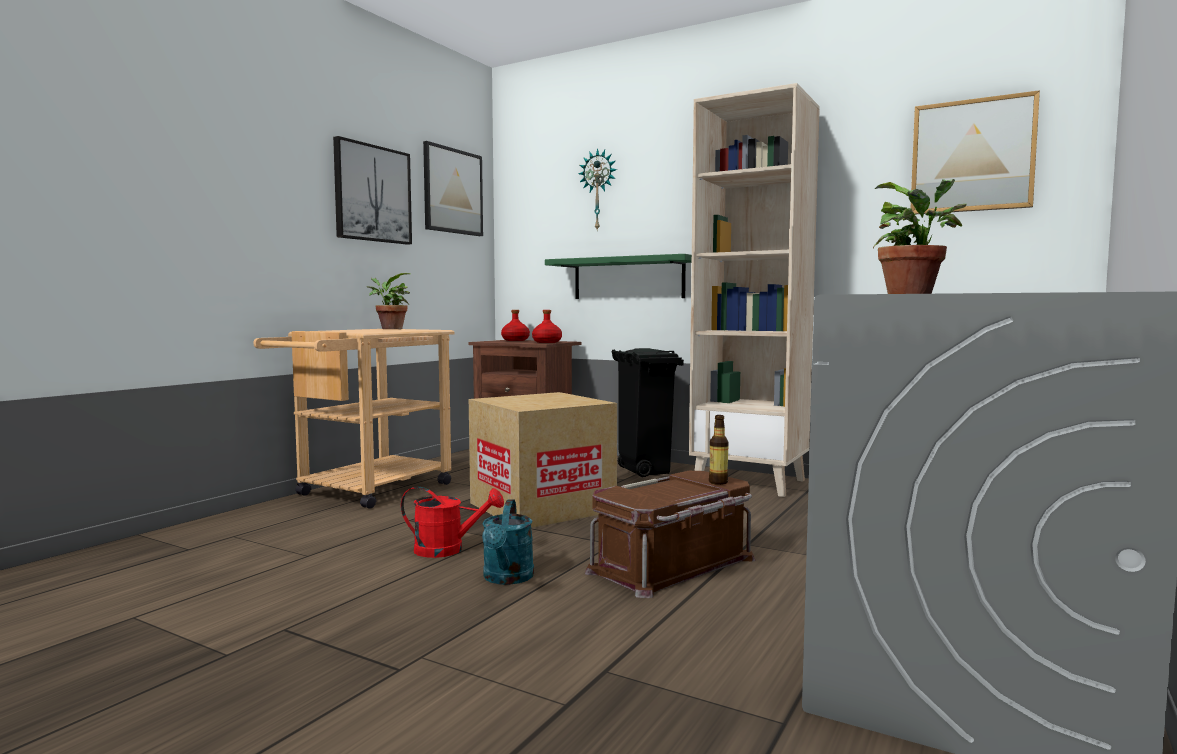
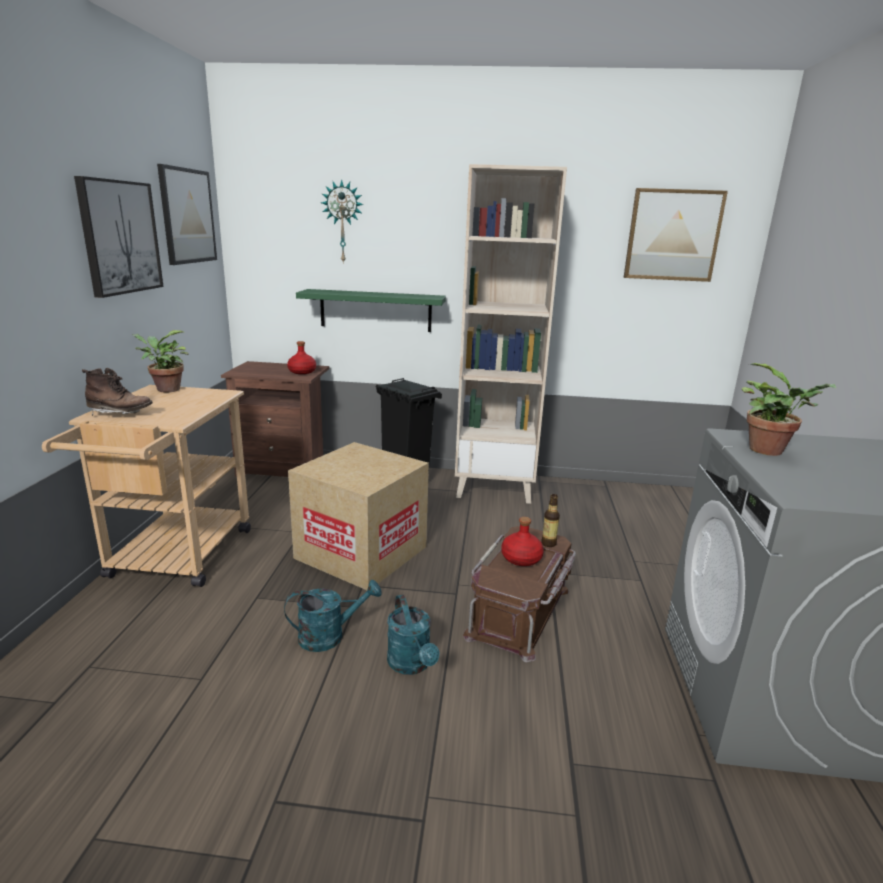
camera: 25 degrees left, 15 degrees up
red watering can [401,486,504,558] -> turquoise watering can [284,580,382,652]
red bottle [501,310,530,341] -> red bottle moved to [501,517,544,566]
none -> brown boot [82,368,153,416]

